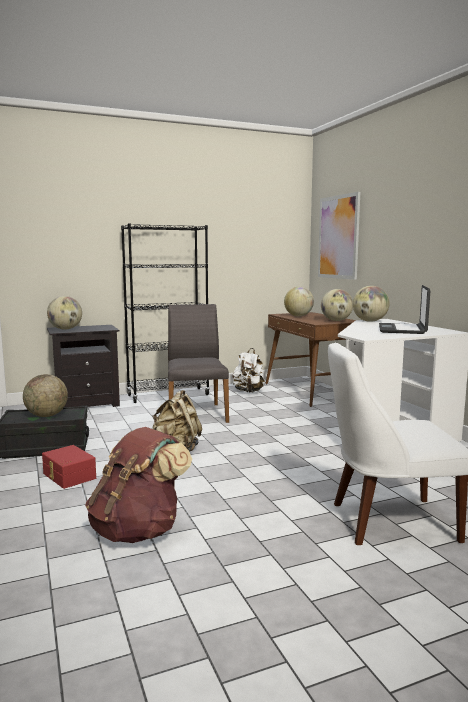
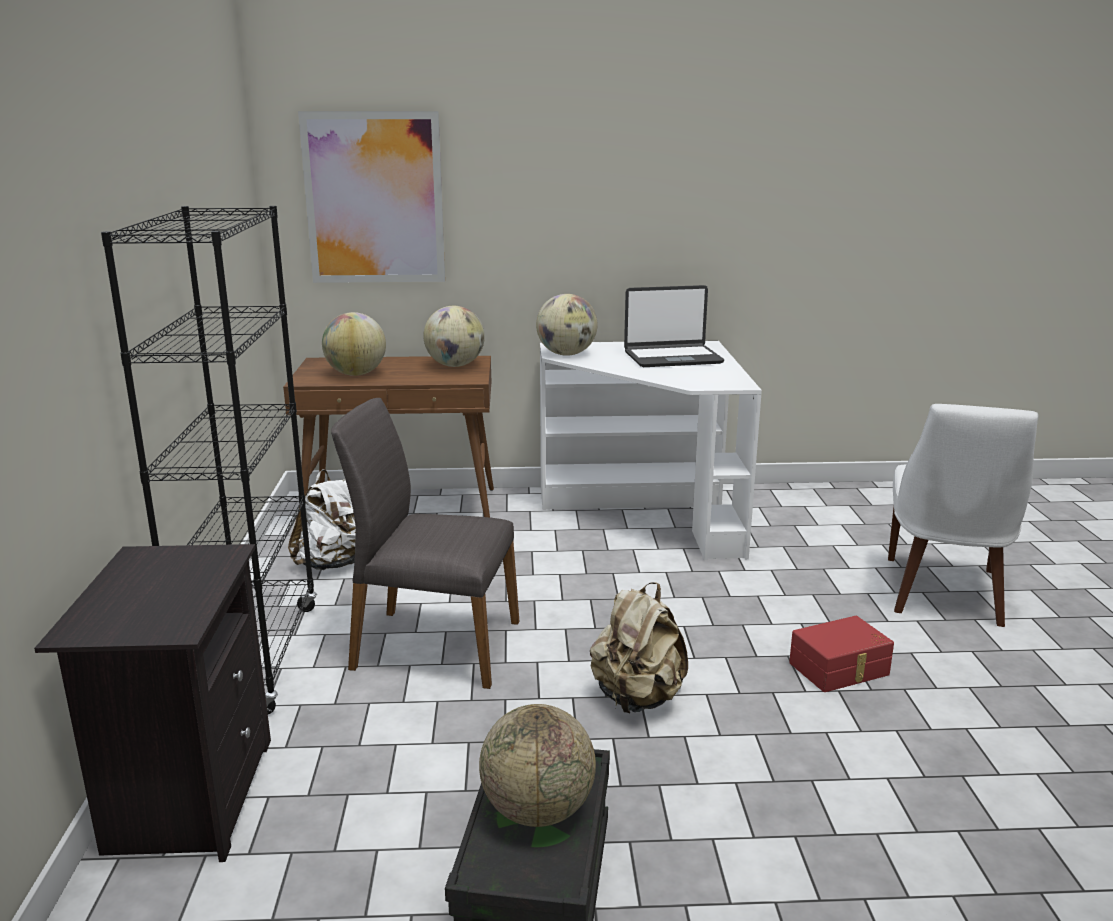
camera: 70 degrees left, 10 degrees up
red storage box [42,445,96,489] -> red storage box moved to [789,616,894,692]
globe [47,296,82,330] -> none
brown backpack [85,427,192,543] -> none
laptop [379,285,430,334] -> laptop turned 45 degrees counterclockwise [624,285,724,367]

